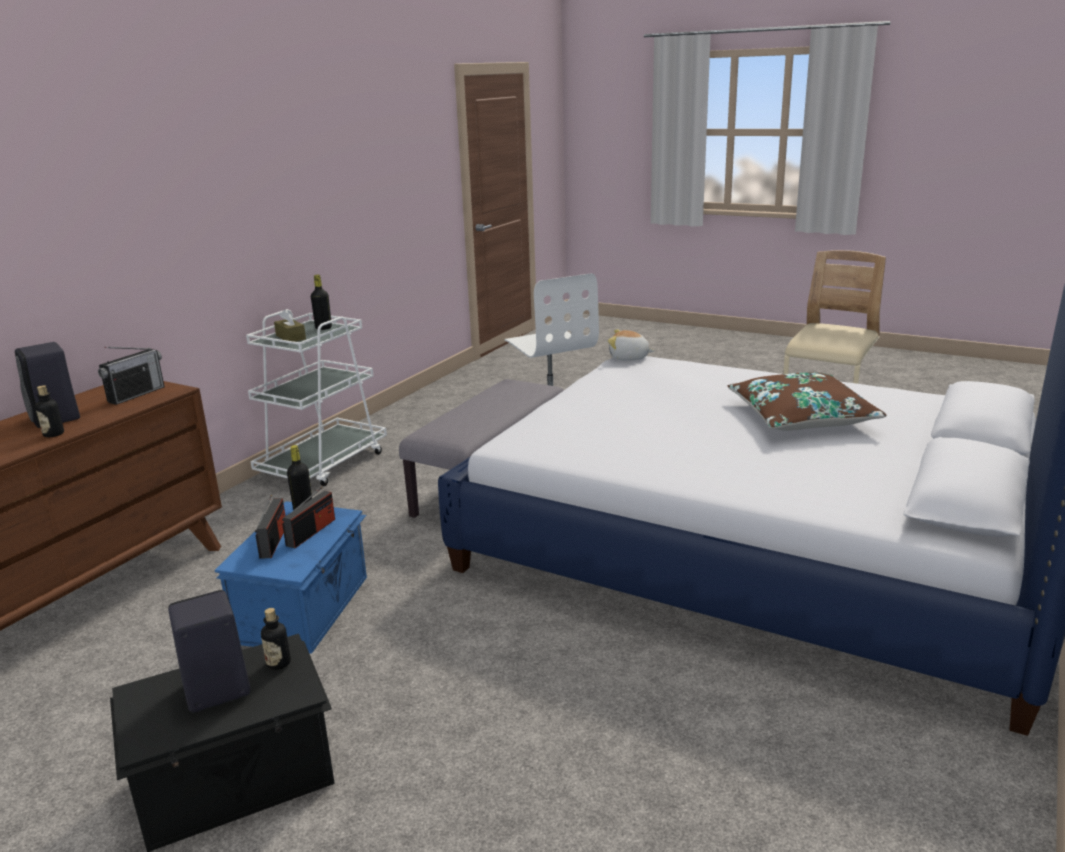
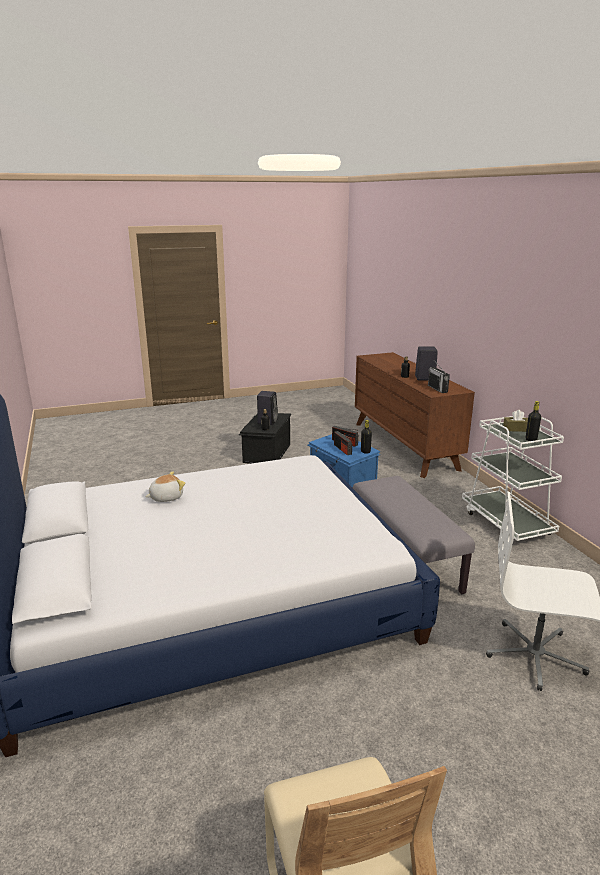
camera: 130 degrees right, 0 degrees up
plush toy [608,330,655,361] -> plush toy moved to [145,472,185,502]
brown pillow [727,372,887,431] -> none

